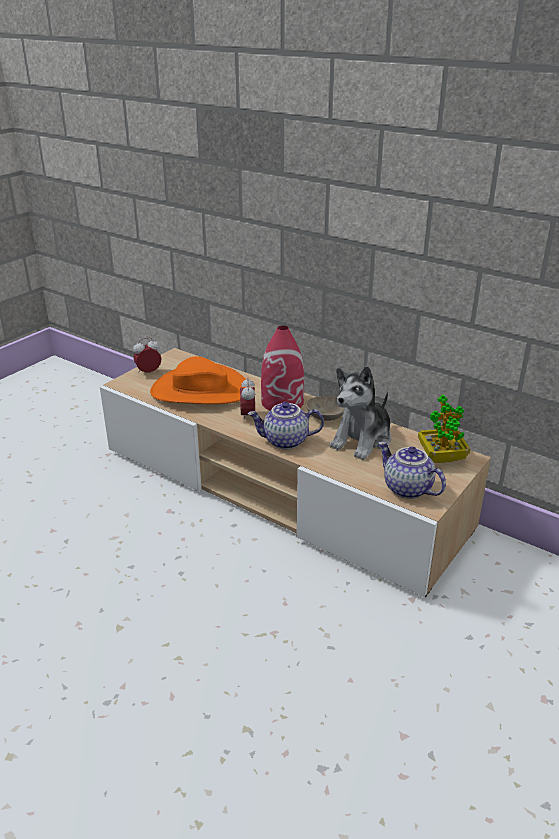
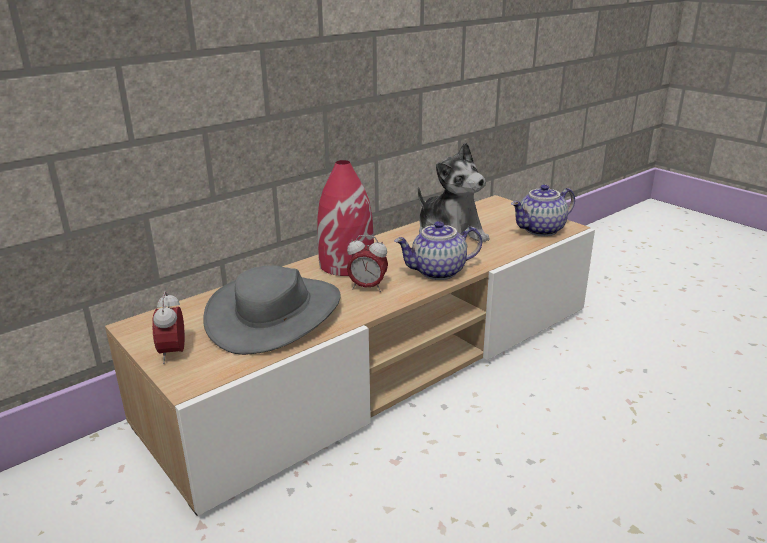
camera: 75 degrees left, 5 degrees down
orange hat [150,356,246,404] -> grey hat [203,265,341,355]
teapot [247,402,324,449] -> teapot turned 60 degrees clockwise [394,221,482,280]
beige bowl [306,396,345,421] -> none
potted plant [418,395,470,463] -> none

